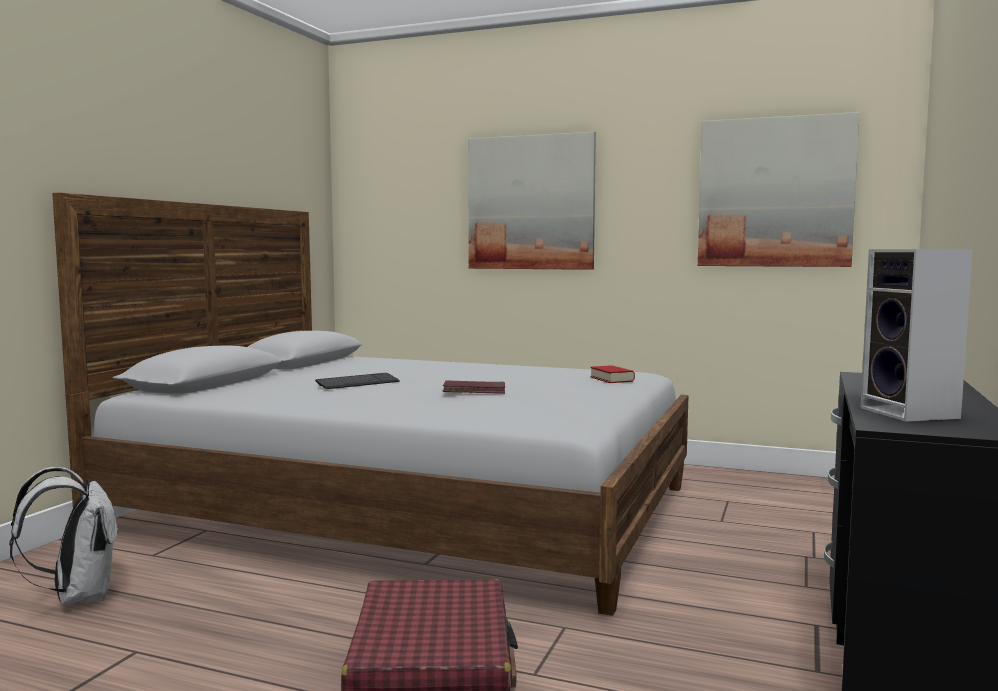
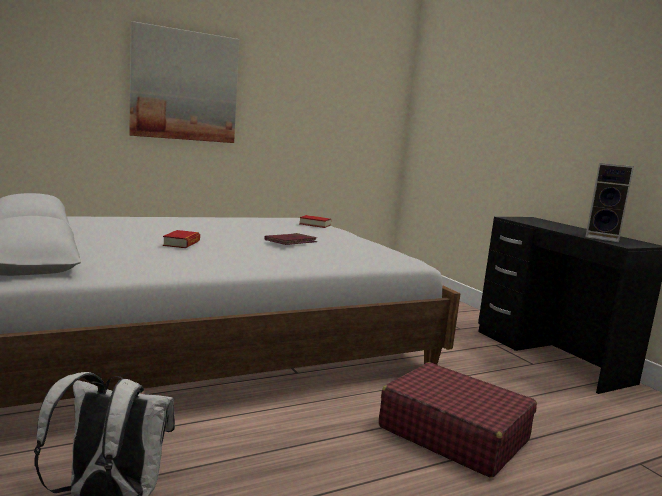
camera: 50 degrees left, 5 degrees up
keyboard [315,373,400,389] -> book [163,230,200,248]
picture [698,112,860,267] -> none

